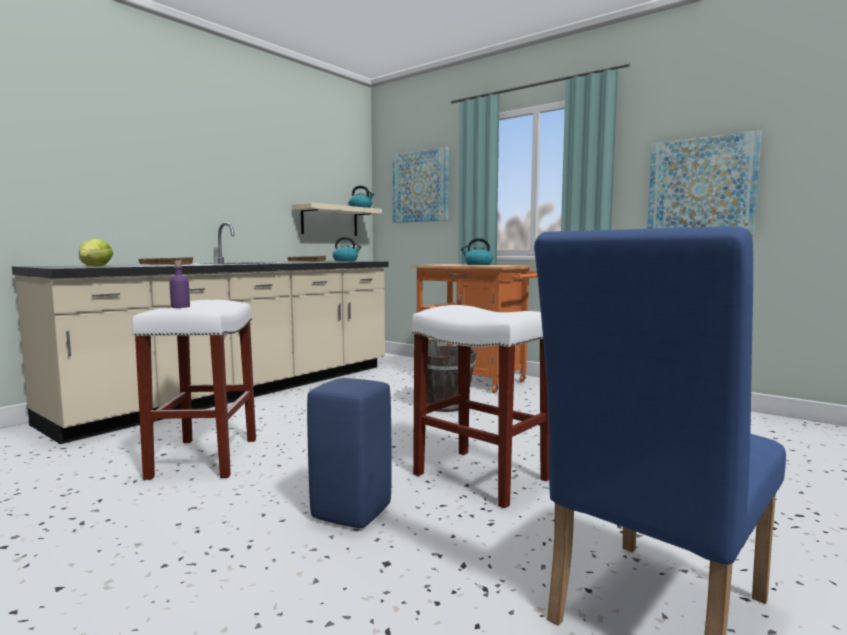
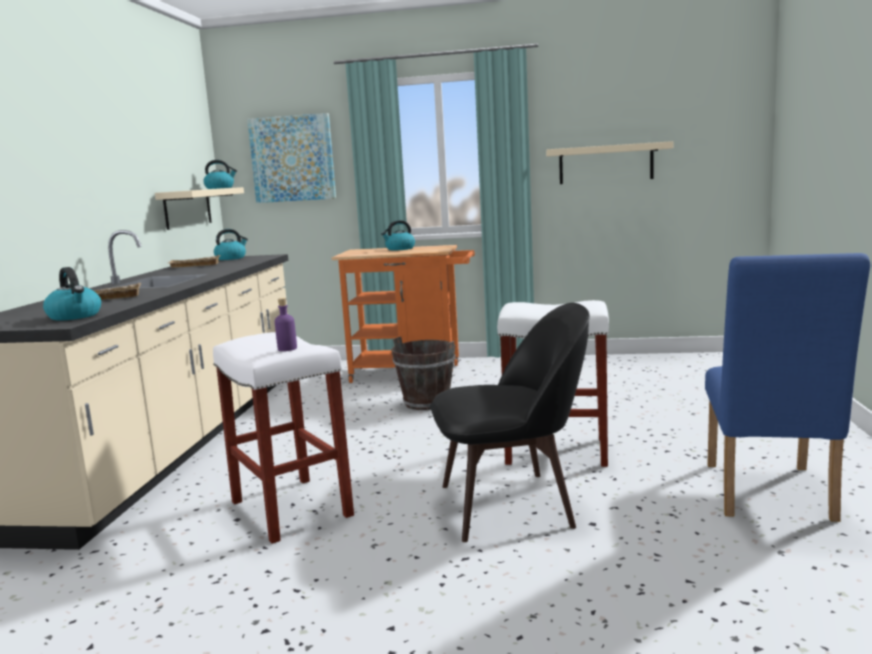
camera: 30 degrees left, 5 degrees up
lettuce [79,238,113,267] -> kettle [43,267,101,320]
blue stool [307,378,392,528] -> black chair [430,303,590,542]
picture [647,130,762,236] -> beige shelf [546,141,673,184]

